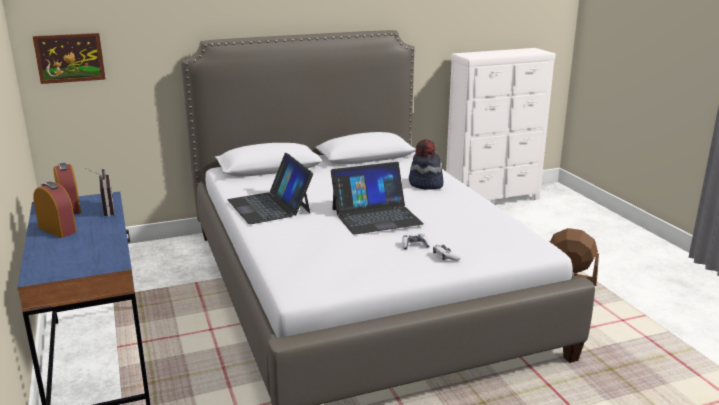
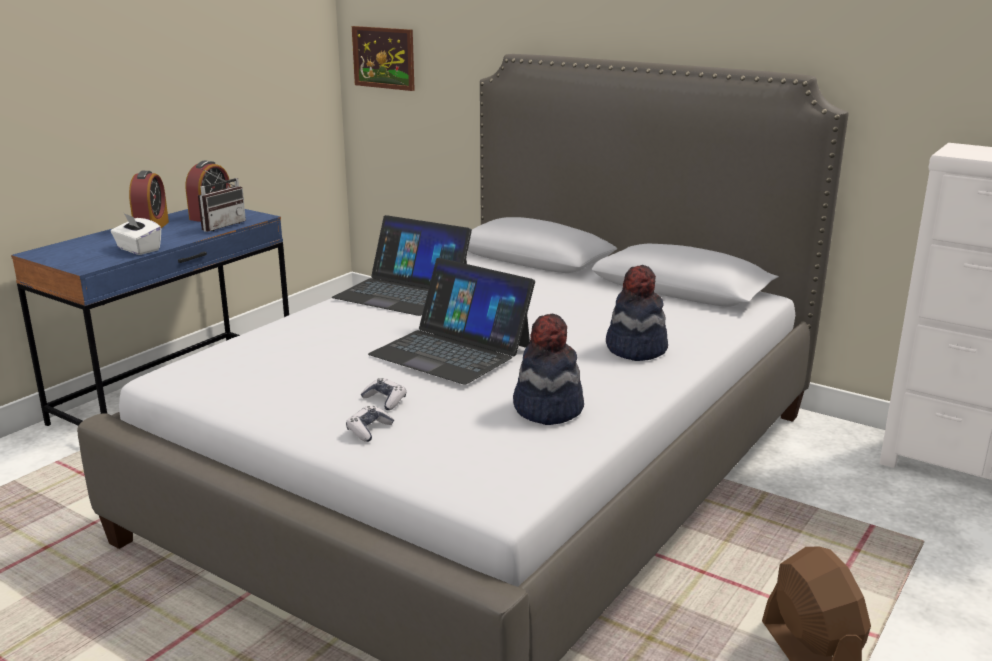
camera: 55 degrees right, 0 degrees up
laptop [228,153,313,224] -> laptop turned 90 degrees counterclockwise [332,215,472,316]
none -> white tissue box [111,213,161,255]
none -> hat [513,314,584,425]

